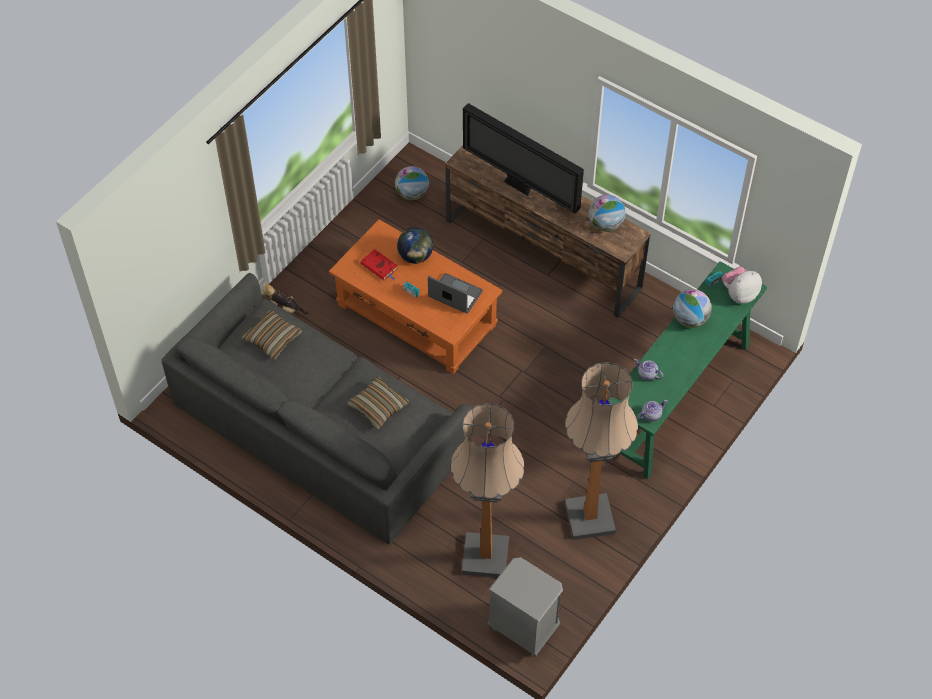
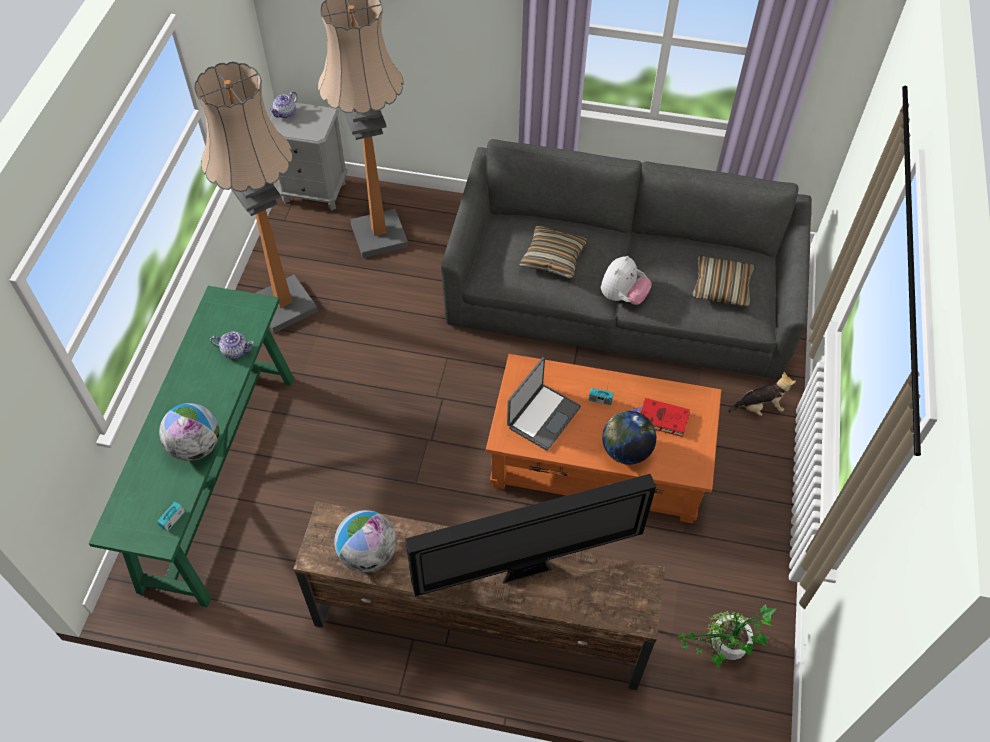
camera: 155 degrees right, 0 degrees up
globe [395,166,429,200] -> potted plant [678,605,776,668]
laptop [428,273,483,314] -> laptop turned 60 degrees counterclockwise [507,357,581,451]
television [463,103,584,213] -> television turned 150 degrees clockwise [405,474,656,597]
teapot [638,400,667,421] -> teapot moved to [269,91,297,118]
plush toy [722,267,762,304] -> plush toy moved to [601,256,652,305]

